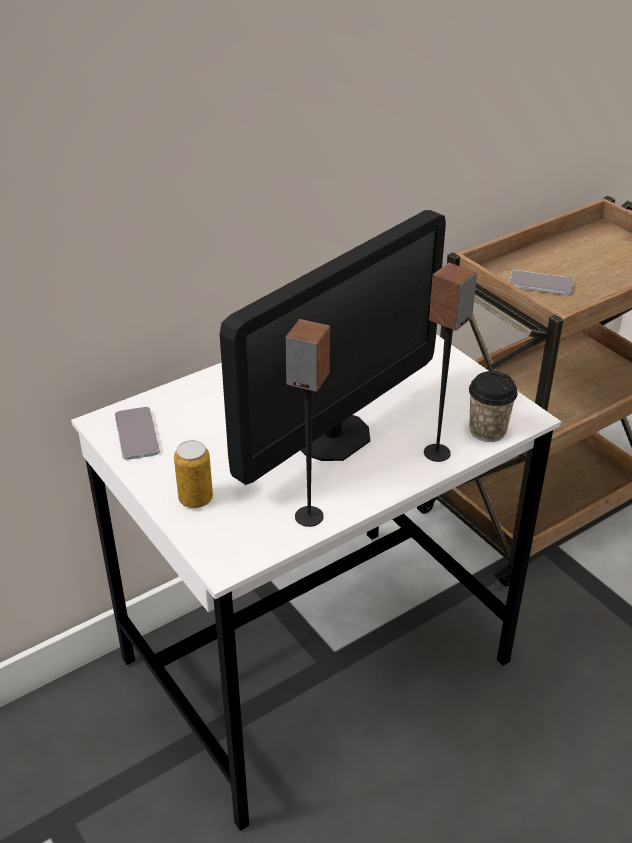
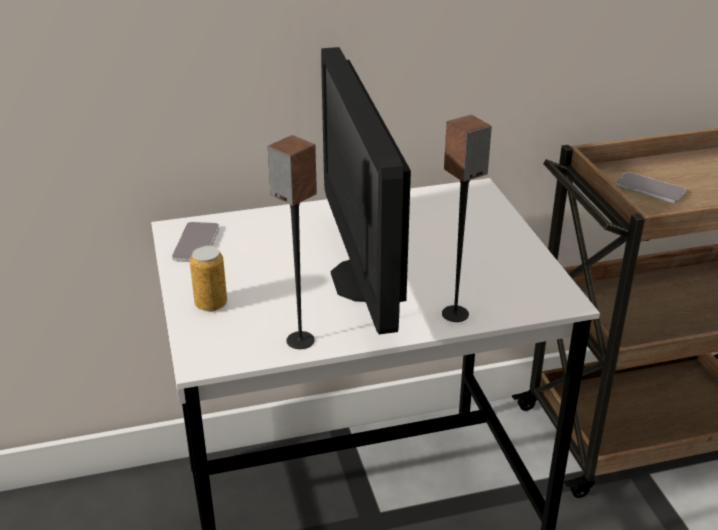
camera: 20 degrees right, 5 degrees down
monitor [220,210,446,485] -> monitor turned 105 degrees clockwise [321,47,411,334]
cup [469,371,518,442] -> none

